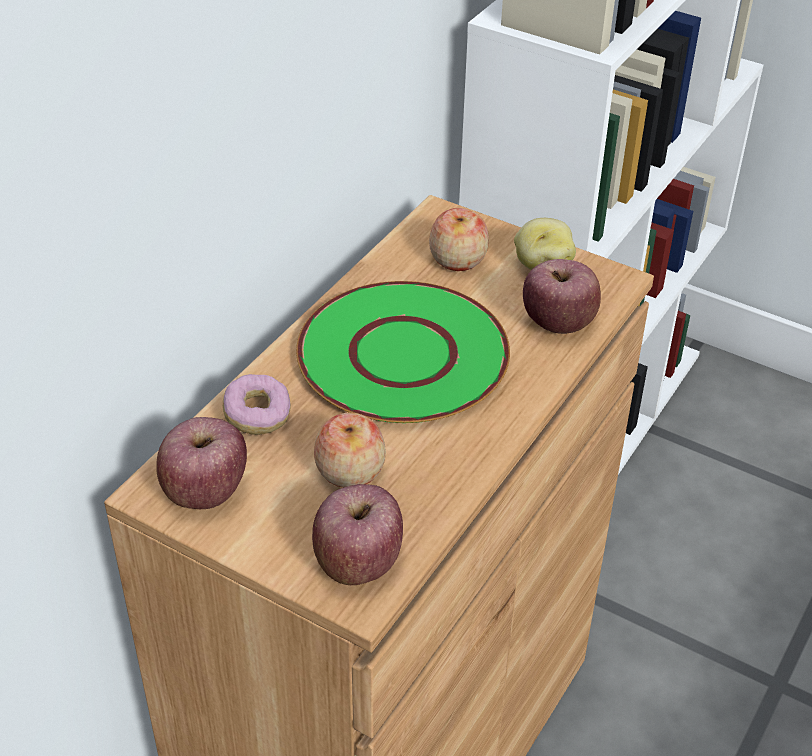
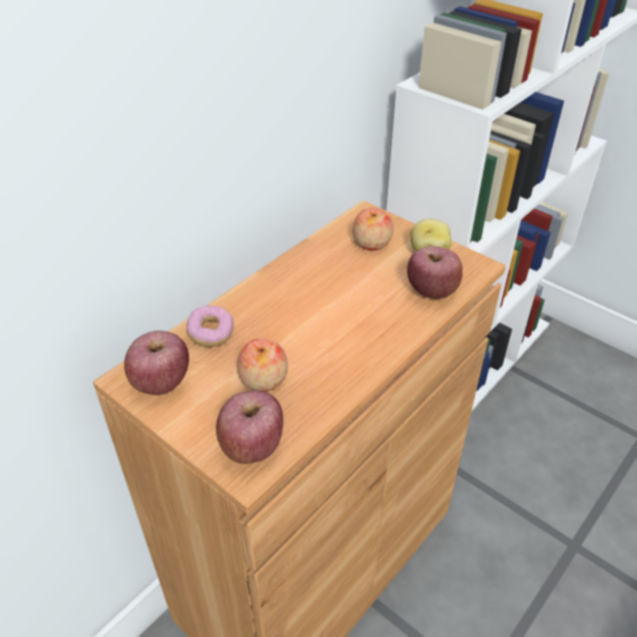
camera: 10 degrees right, 0 degrees up
green plate [296,281,510,423] -> none

